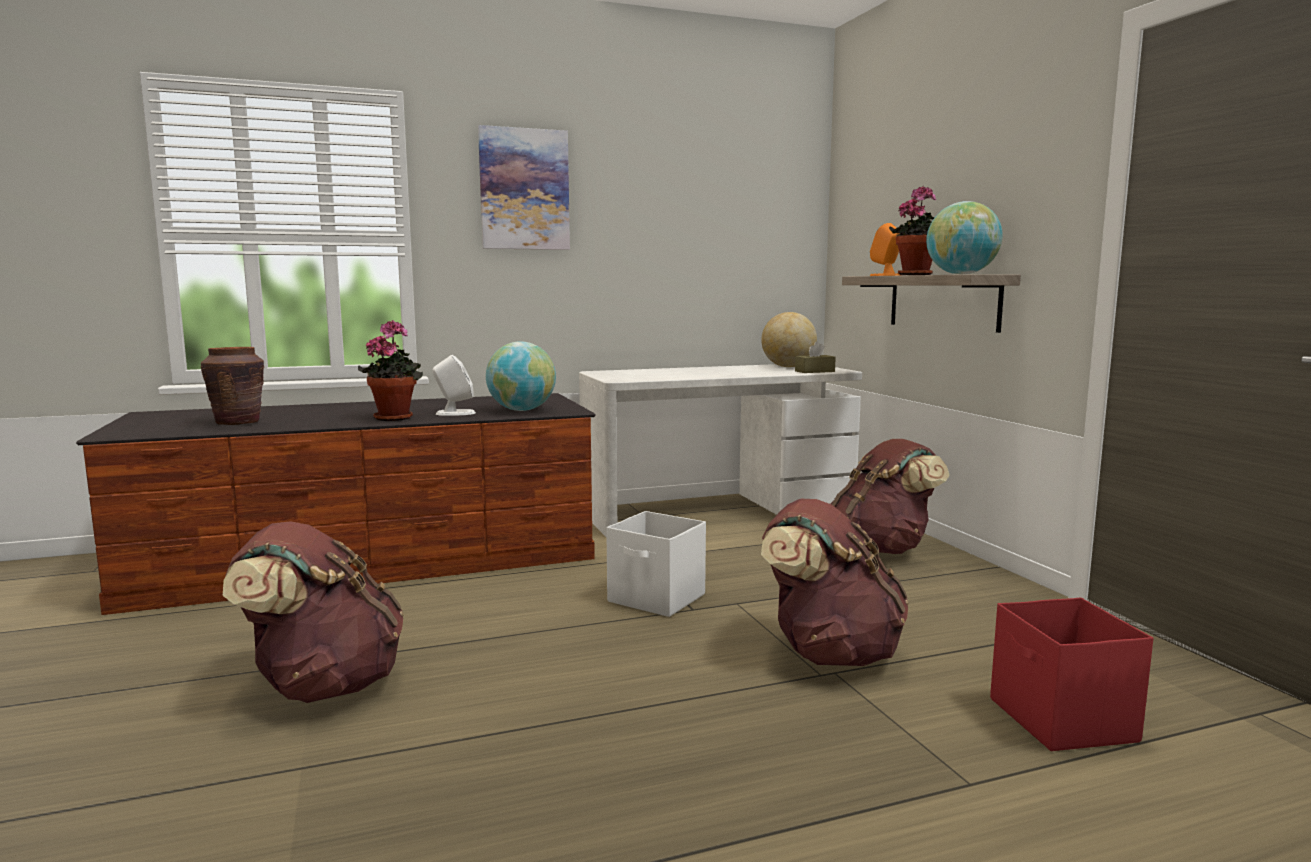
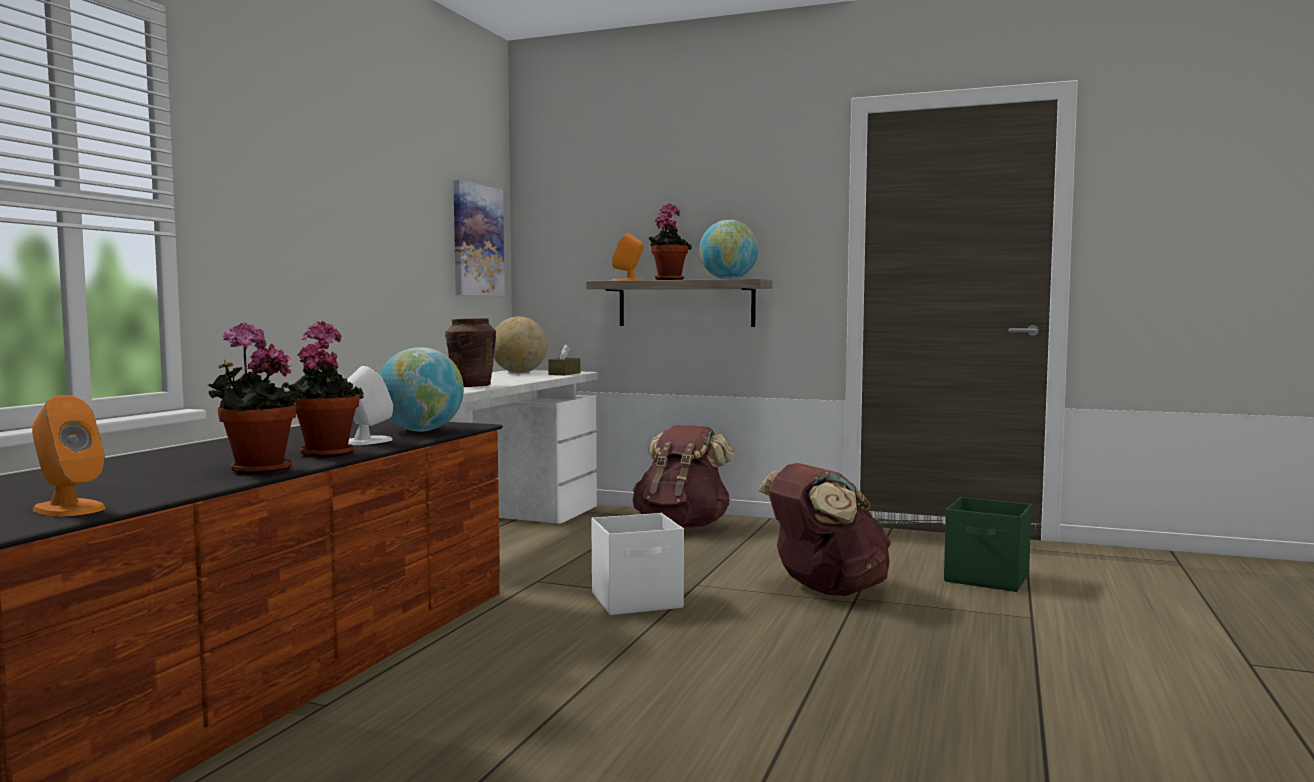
camera: 50 degrees left, 5 degrees down
brown vase [200,347,265,425] -> brown vase moved to [445,318,496,387]
brown backpack [223,521,404,703] -> none
picture [478,125,570,250] -> picture moved to [453,180,505,296]
red storage box [990,597,1153,751] -> green storage box [944,497,1032,592]
none -> orange speaker [32,395,106,516]
none -> potted plant [208,323,302,474]

